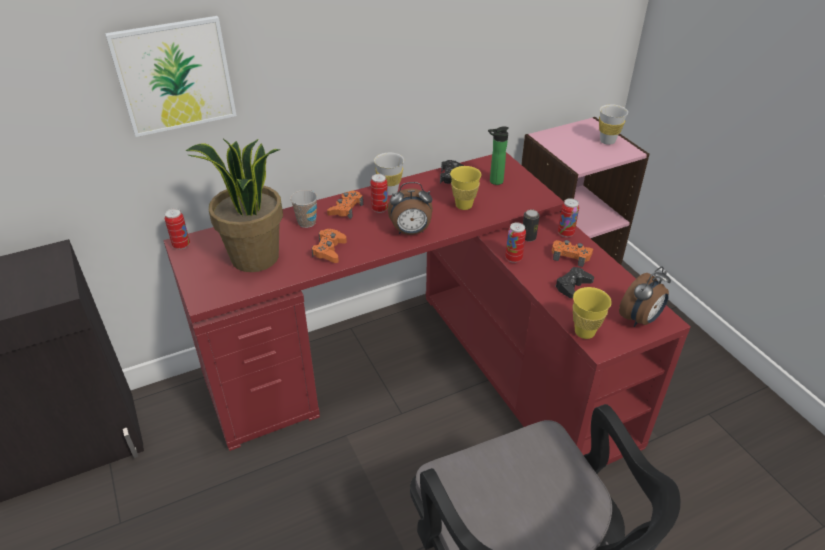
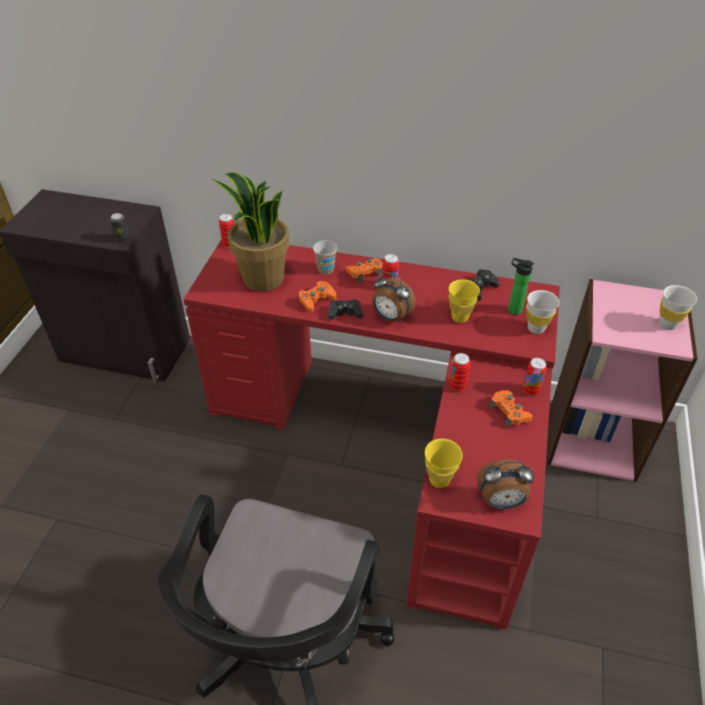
camera: 40 degrees right, 5 degrees up
picture [105,16,237,137] -> none
white cup [374,153,404,196] -> white cup moved to [527,290,560,334]
can [523,209,540,242] -> can moved to [110,213,130,243]
black game controller [555,267,594,298] -> black game controller moved to [328,299,363,320]

